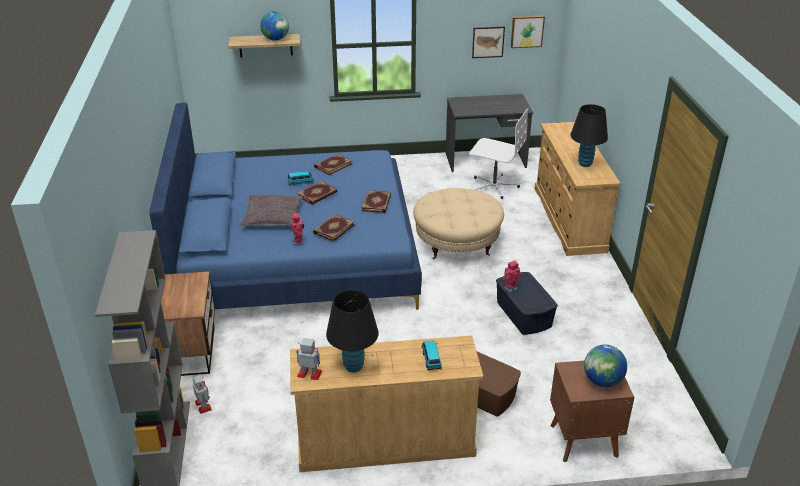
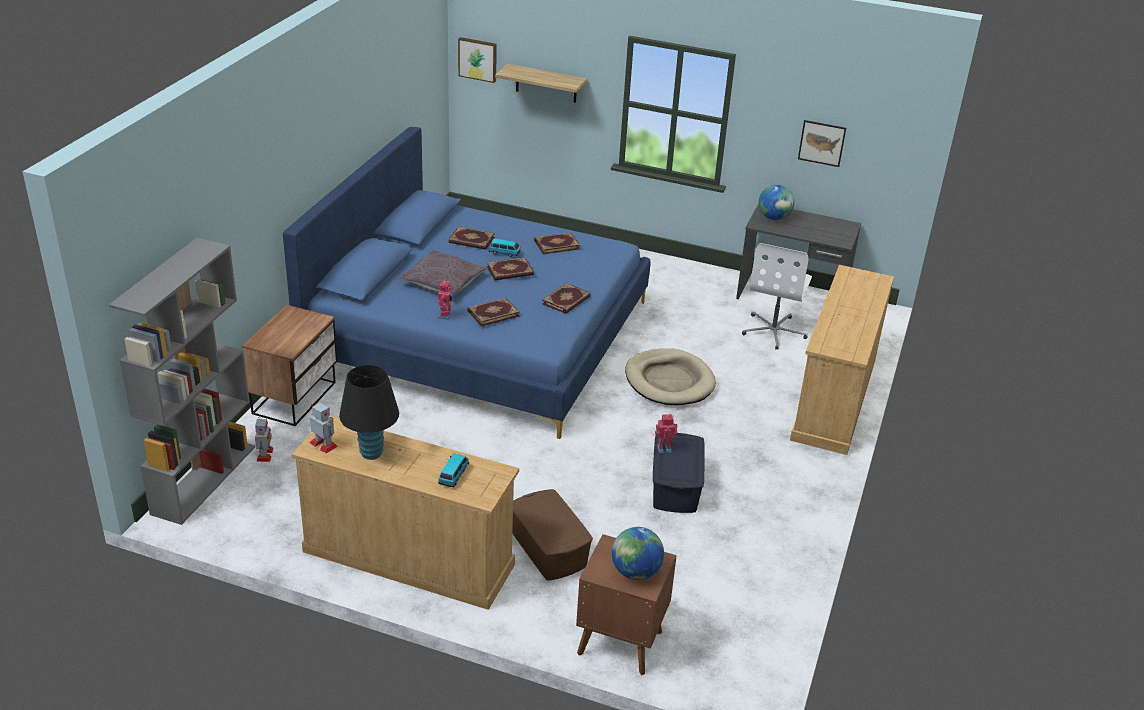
camera: 25 degrees right, 0 degrees up
globe [260,11,289,41] -> globe moved to [759,185,794,220]
beige ottoman [413,188,504,259] -> beige dog bed [625,348,716,406]
white office chair [469,108,528,199] -> white office chair turned 60 degrees clockwise [742,243,812,350]
picture [511,15,545,48] -> picture moved to [458,37,497,83]
black table lamp [570,104,608,167] -> none
none -> book [449,226,495,250]

